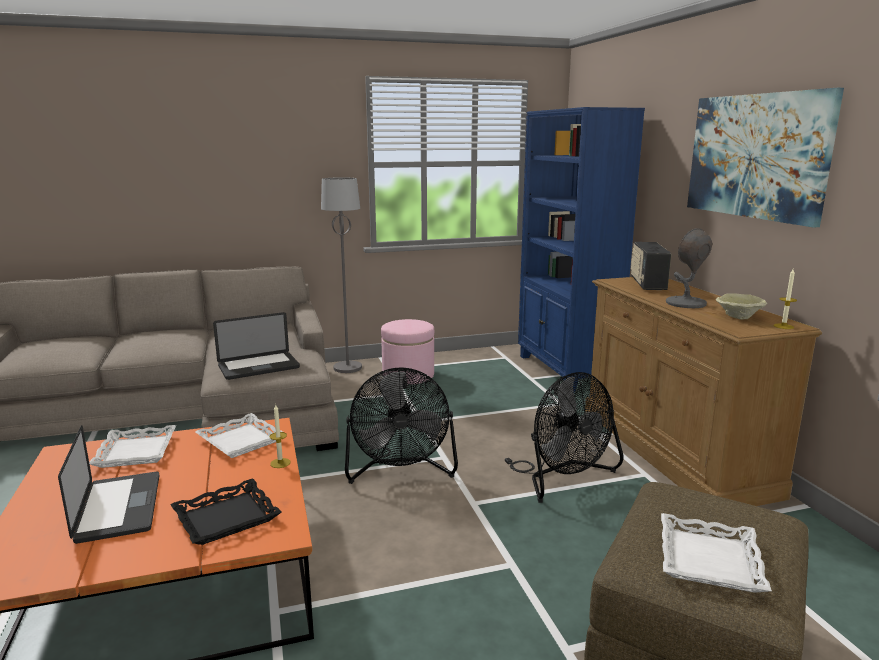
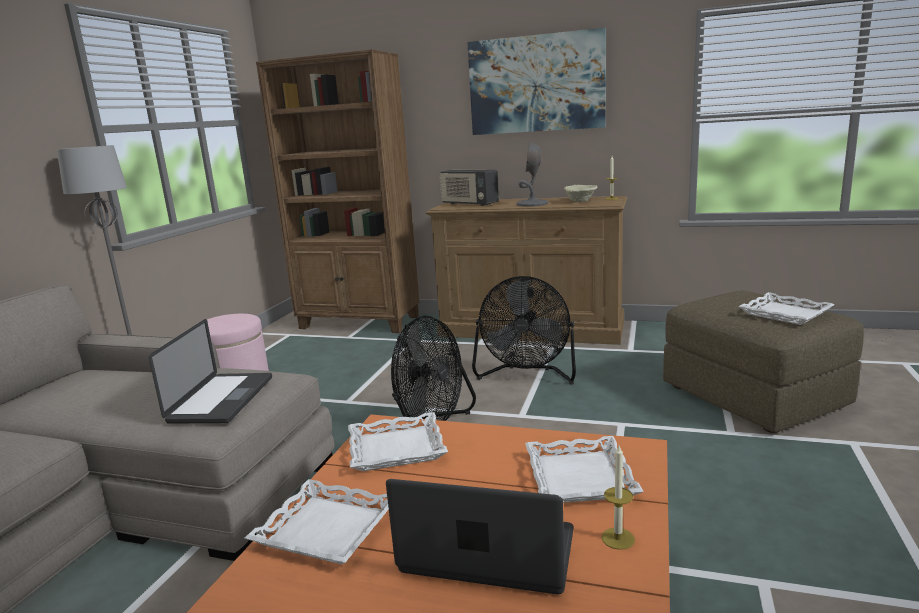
camera: 55 degrees left, 0 degrees up
black tray [170,479,282,545] -> white tray [525,436,644,503]
candle [270,405,290,468] -> candle moved to [601,446,635,550]
black fan [505,372,624,503] -> black fan turned 105 degrees clockwise [472,276,576,385]
blue bookcase [518,107,645,393] -> brown bookcase [256,49,419,333]

